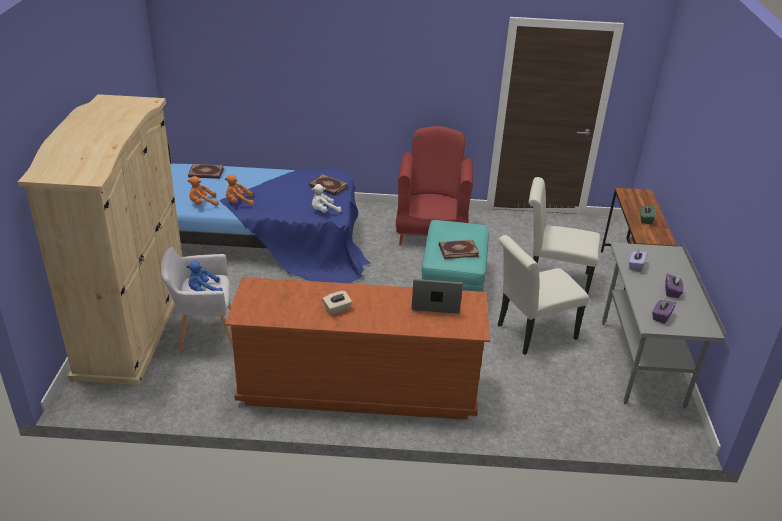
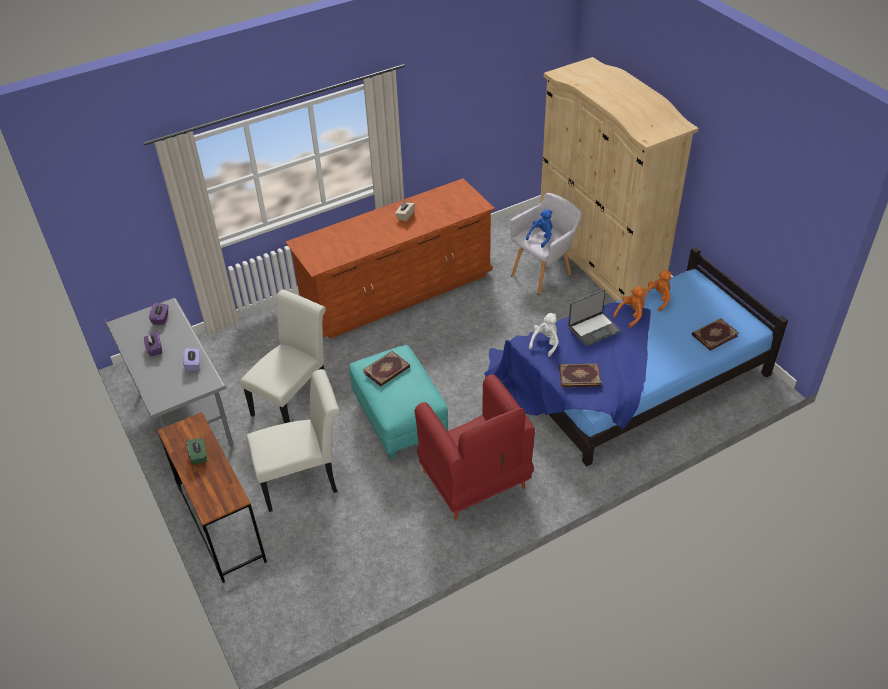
camera: 150 degrees right, 10 degrees up
laptop [411,279,463,313] -> laptop moved to [568,289,621,346]

